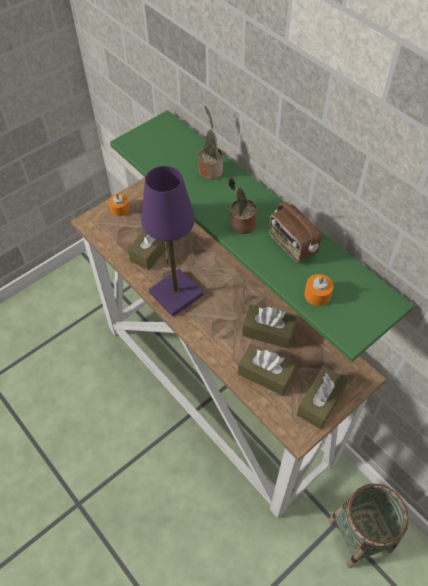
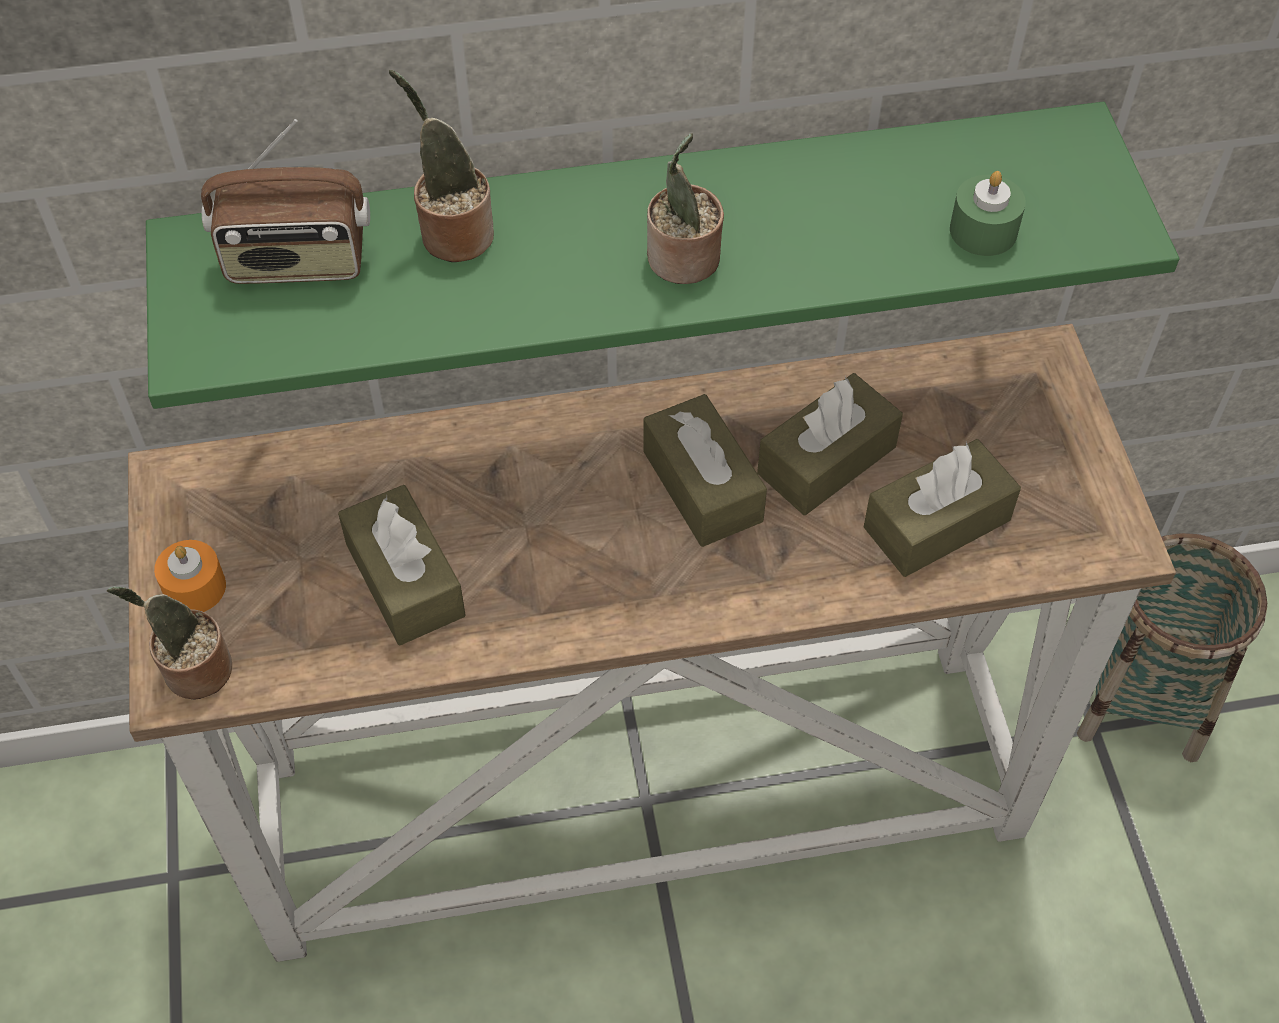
camera: 60 degrees left, 0 degrees up
purple table lamp [141,166,203,317] -> none
radio [269,202,322,263] -> radio moved to [201,119,370,284]
brown tissue box [297,366,348,429] -> brown tissue box moved to [644,394,767,547]
orange candle [304,274,333,306] -> green candle [950,171,1026,256]
none -> potted plant [107,586,232,700]

